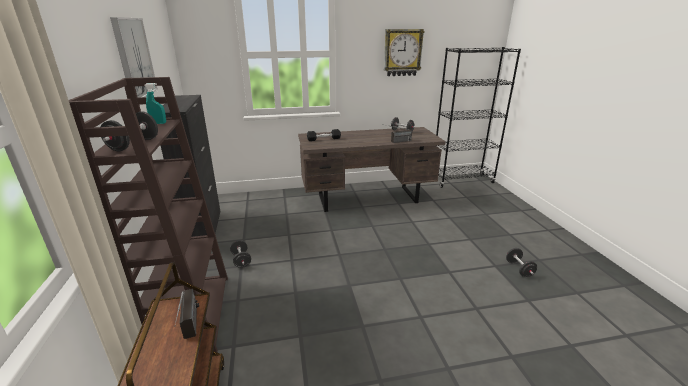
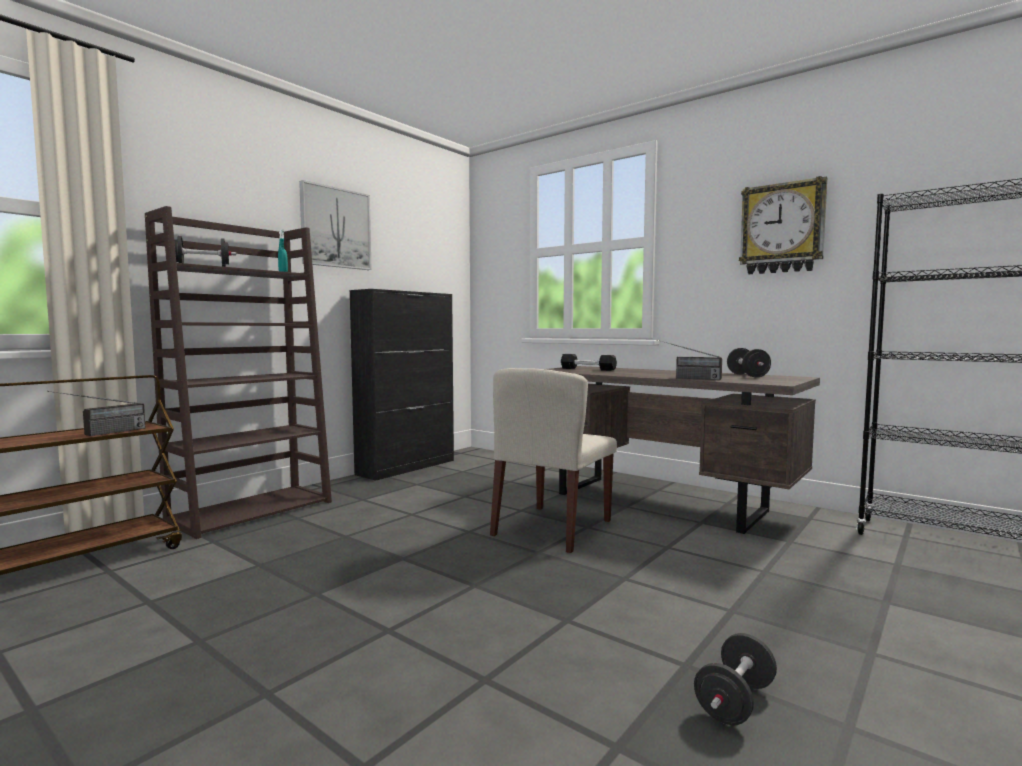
camera: 50 degrees right, 20 degrees down
black dumbbell [230,240,251,268] -> none
none -> beige chair [490,368,617,553]

